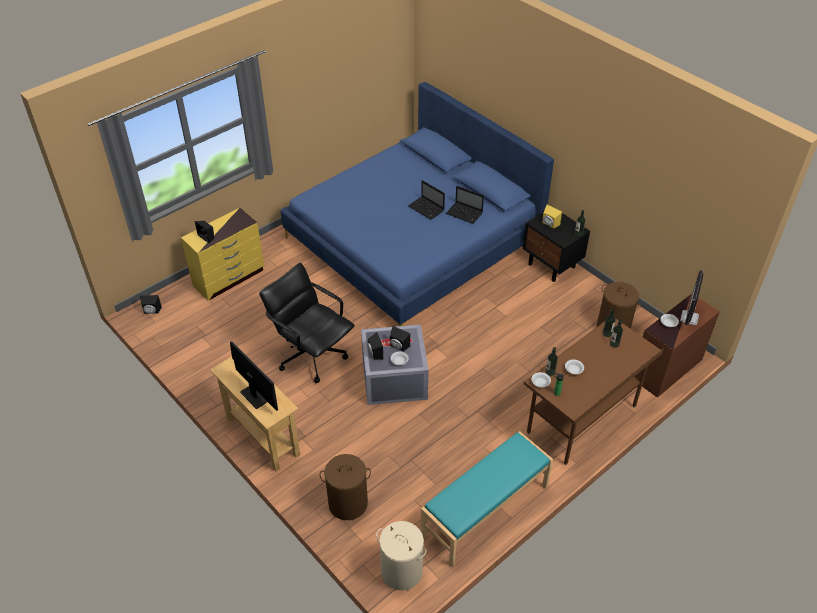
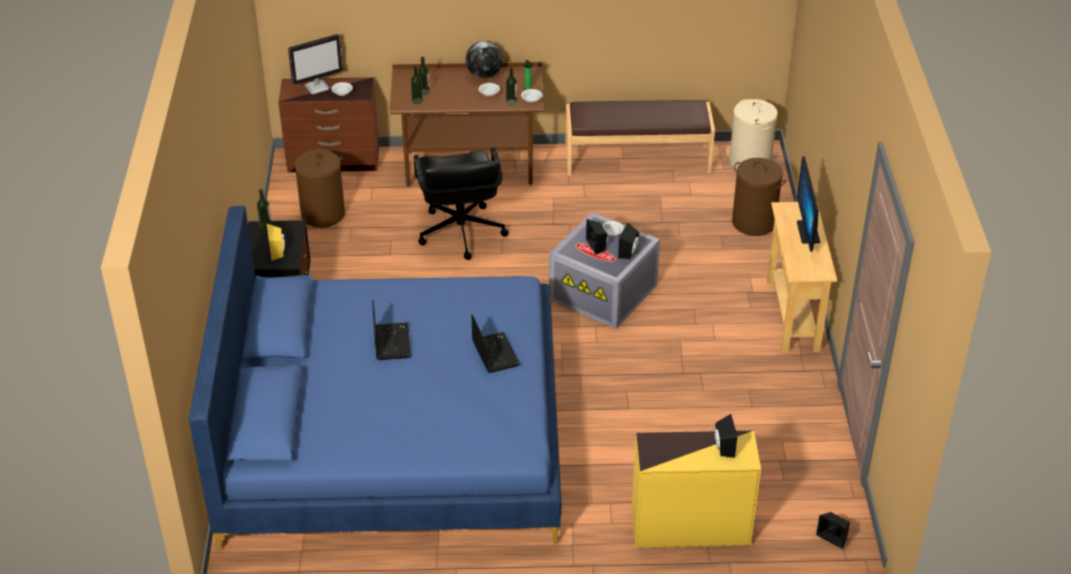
camera: 140 degrees left, 5 degrees down
black office chair [259,263,355,383] -> black office chair moved to [414,147,508,260]
turquoise bench [421,431,553,567] -> brown bench [565,100,715,176]
laptop [446,186,484,224] -> laptop moved to [471,314,520,373]
none -> globe [466,41,503,78]

